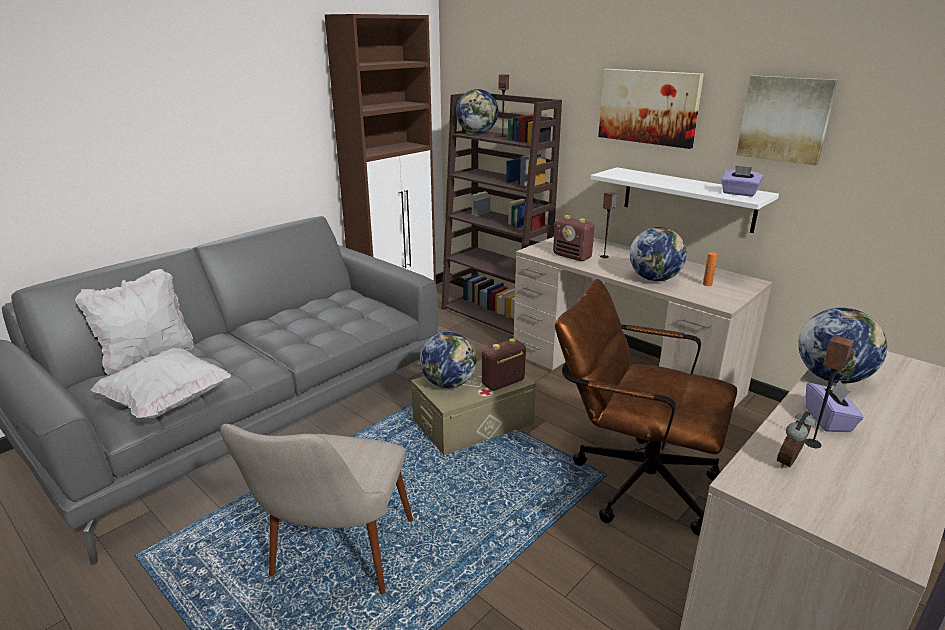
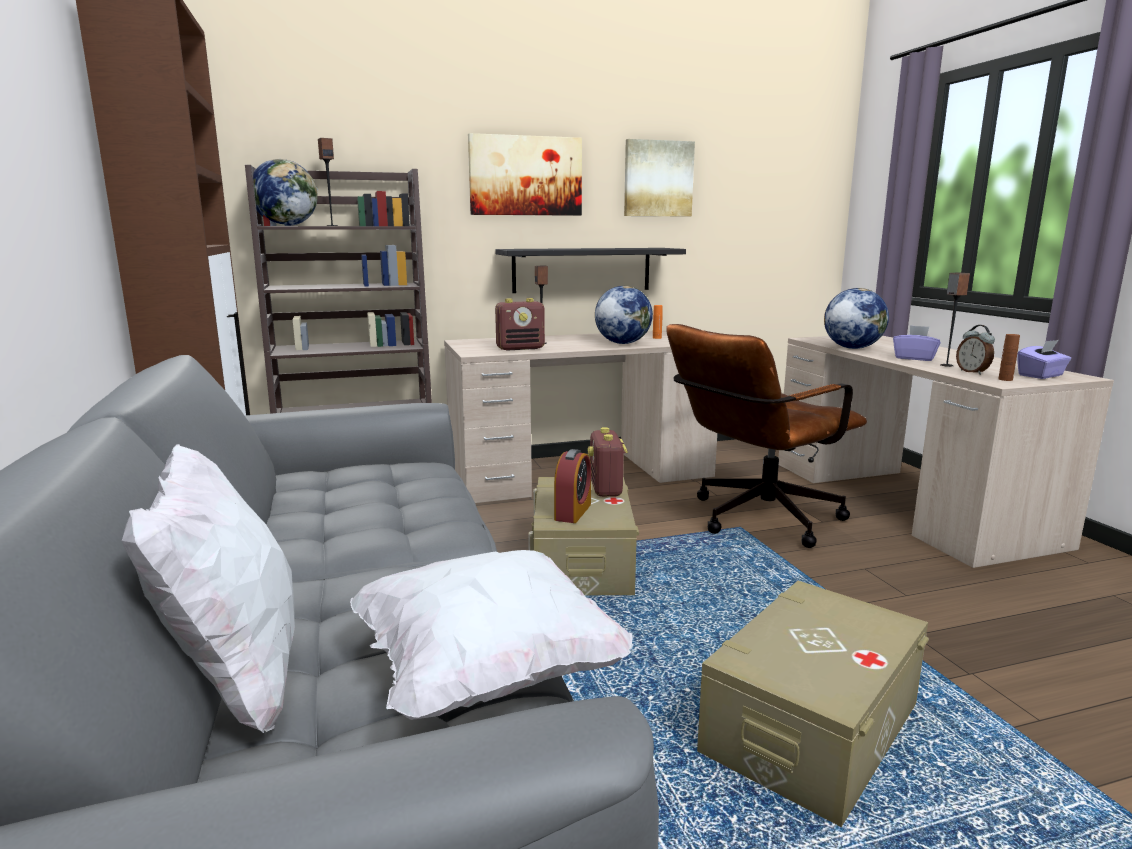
camera: 60 degrees left, 10 degrees down
beige chair [220,424,413,595] -> beige storage box [697,581,929,827]
globe [420,332,477,388] -> alarm clock [554,449,591,523]
white shelf [591,167,779,233] -> black shelf [496,248,686,293]
purple tissue box [722,165,763,196] -> purple tissue box moved to [1017,340,1071,379]
none -> brown bottle [998,334,1020,381]

